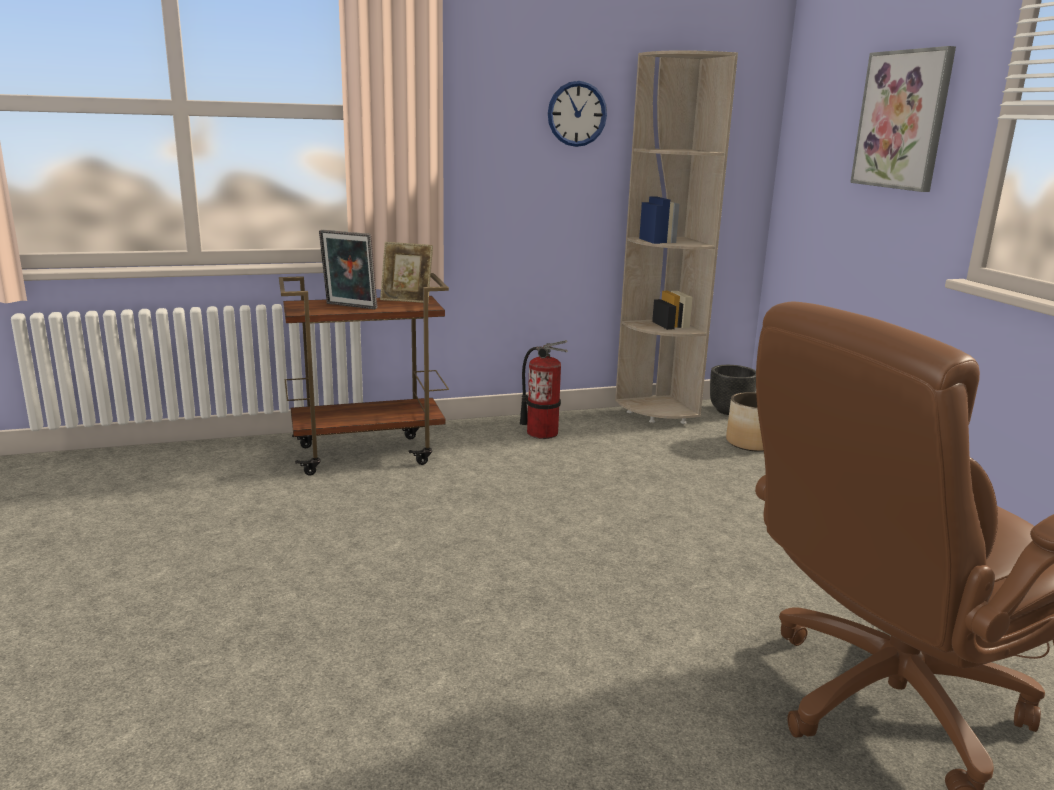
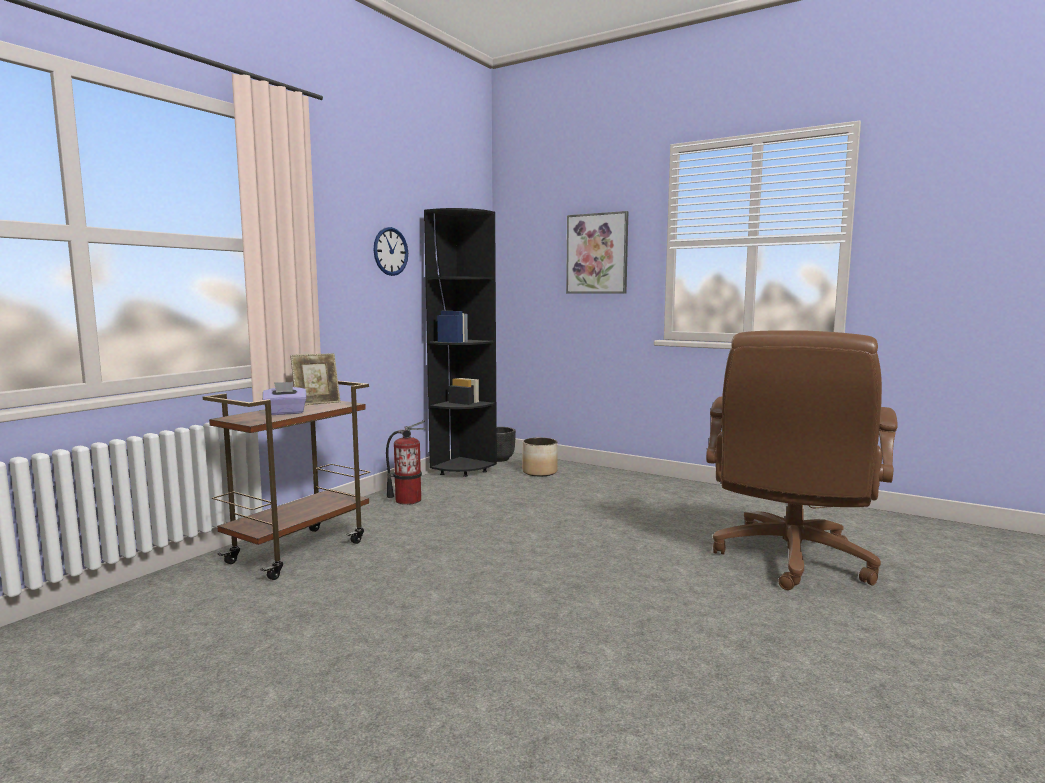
camera: 40 degrees left, 10 degrees down
picture frame [319,230,377,309] -> purple tissue box [263,382,307,415]
beige bookcase [615,50,738,424] -> black bookcase [424,208,497,477]

